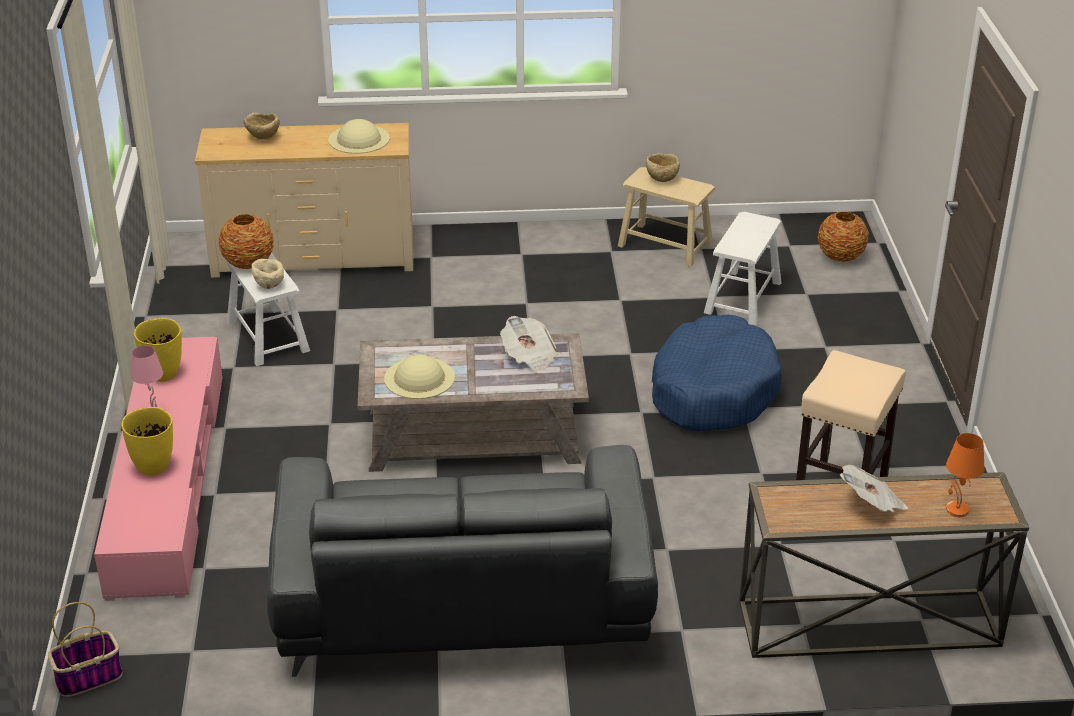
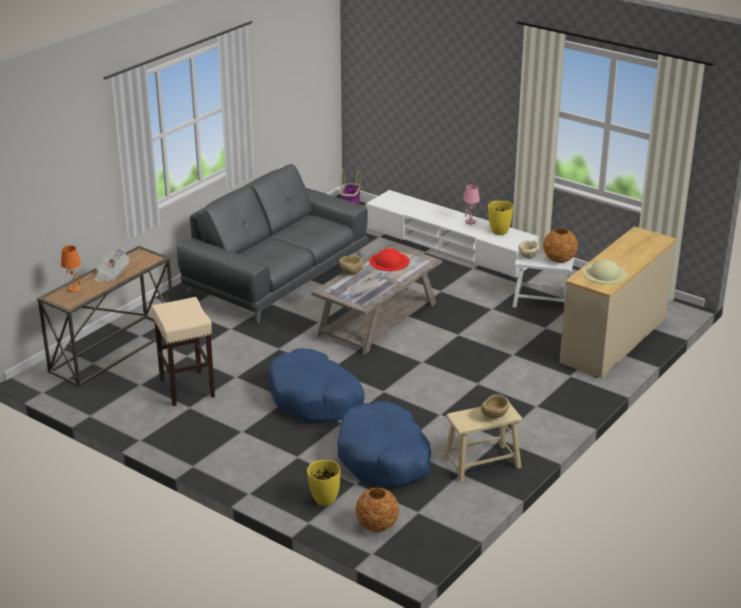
camera: 130 degrees right, 5 degrees down
pink tv stand [94,337,223,601] -> white tv stand [366,190,538,278]
yellow vase [121,407,173,476] -> yellow vase moved to [307,460,340,506]
beige bowl [243,112,280,139] -> beige bowl moved to [339,255,363,275]
beige hat [384,355,455,399] -> red hat [369,248,410,271]
white stool [704,212,782,325] -> blue dog bed [337,401,431,487]

